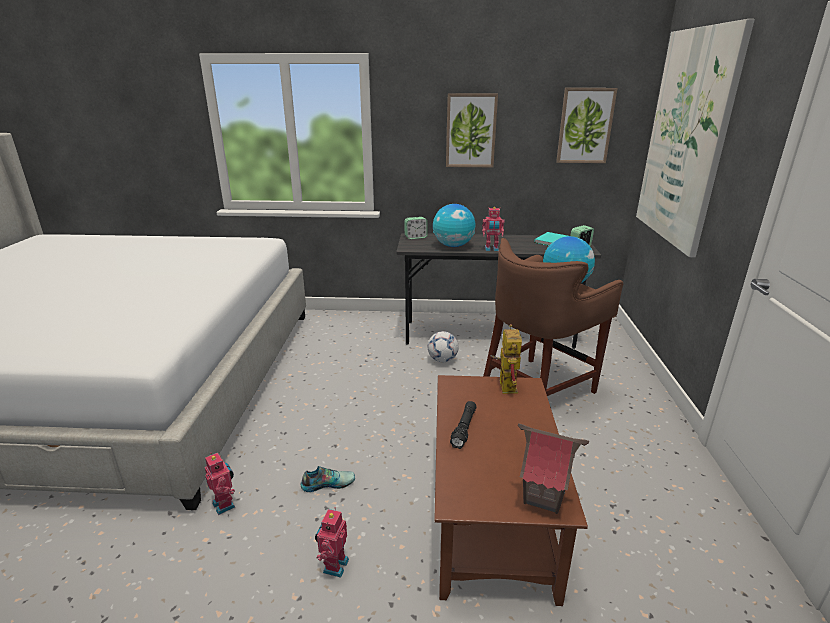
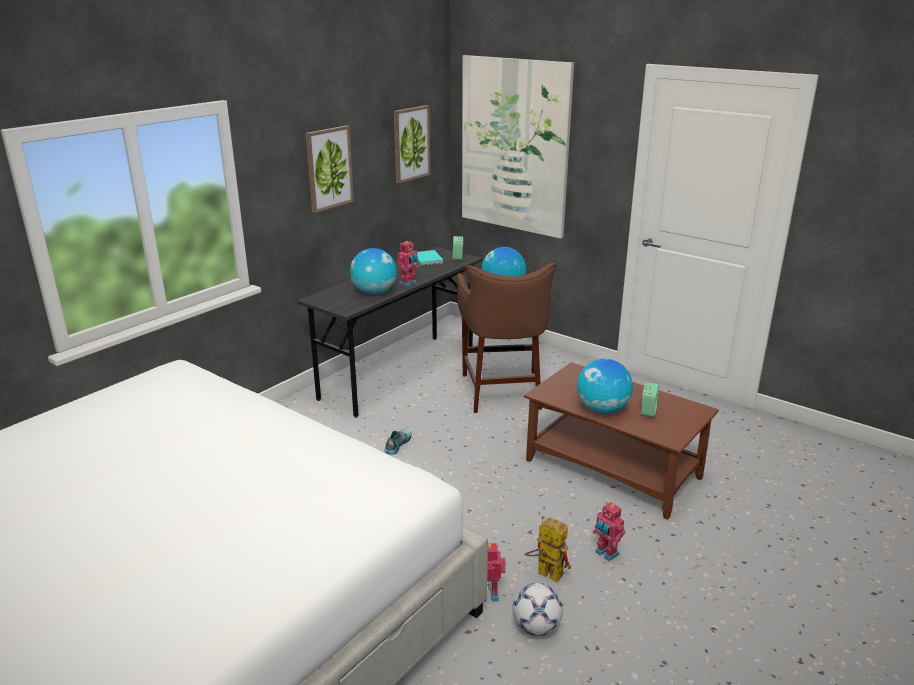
camera: 55 degrees left, 0 degrees up
shoe [301,466,355,492] -> shoe moved to [384,428,411,455]
alarm clock [404,217,428,239] -> alarm clock moved to [641,382,659,417]
football [428,331,459,362] -> football moved to [512,583,563,636]
black flashlight [450,401,476,449] -> globe [577,359,633,414]
toy robot [490,324,522,394] -> toy robot moved to [525,516,571,583]
toy house [518,424,589,514] -> none

